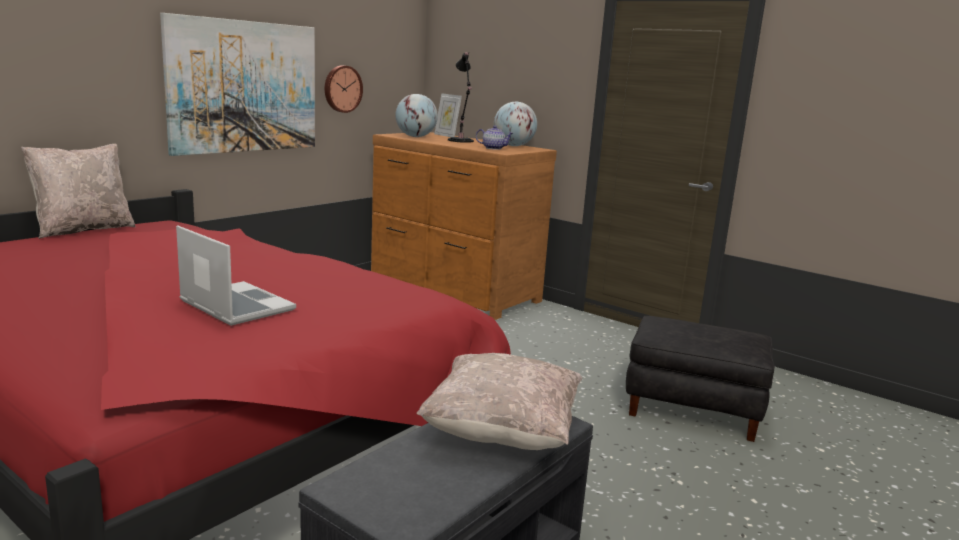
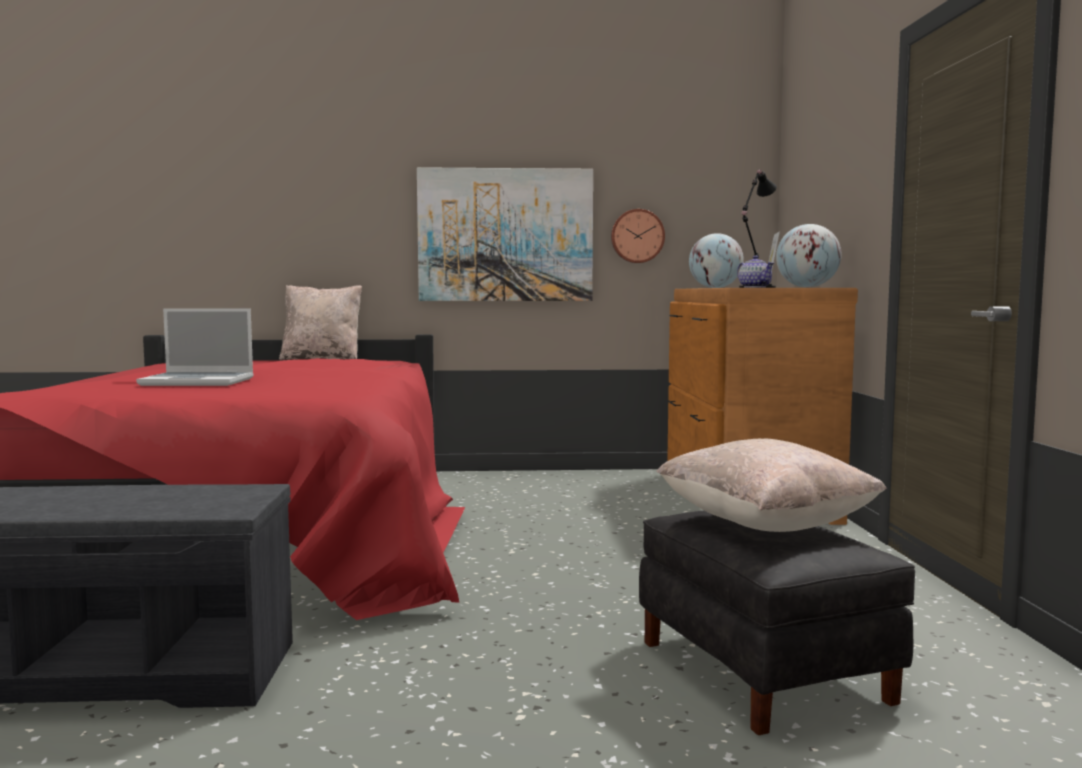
camera: 50 degrees right, 10 degrees down
laptop [176,226,296,326] -> laptop turned 90 degrees clockwise [136,309,254,386]
beige pillow [416,353,582,450] -> beige pillow moved to [656,438,887,532]

